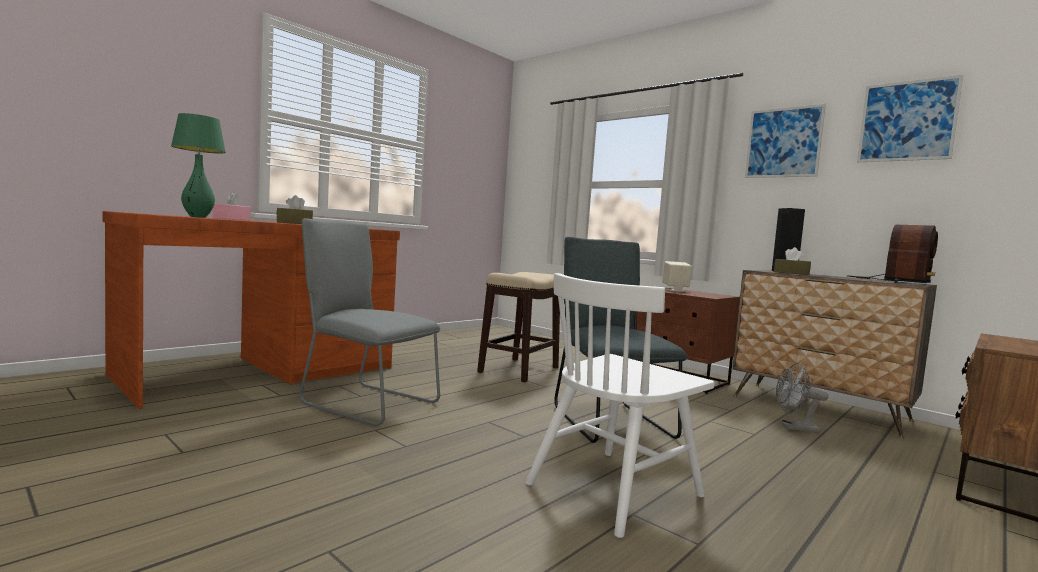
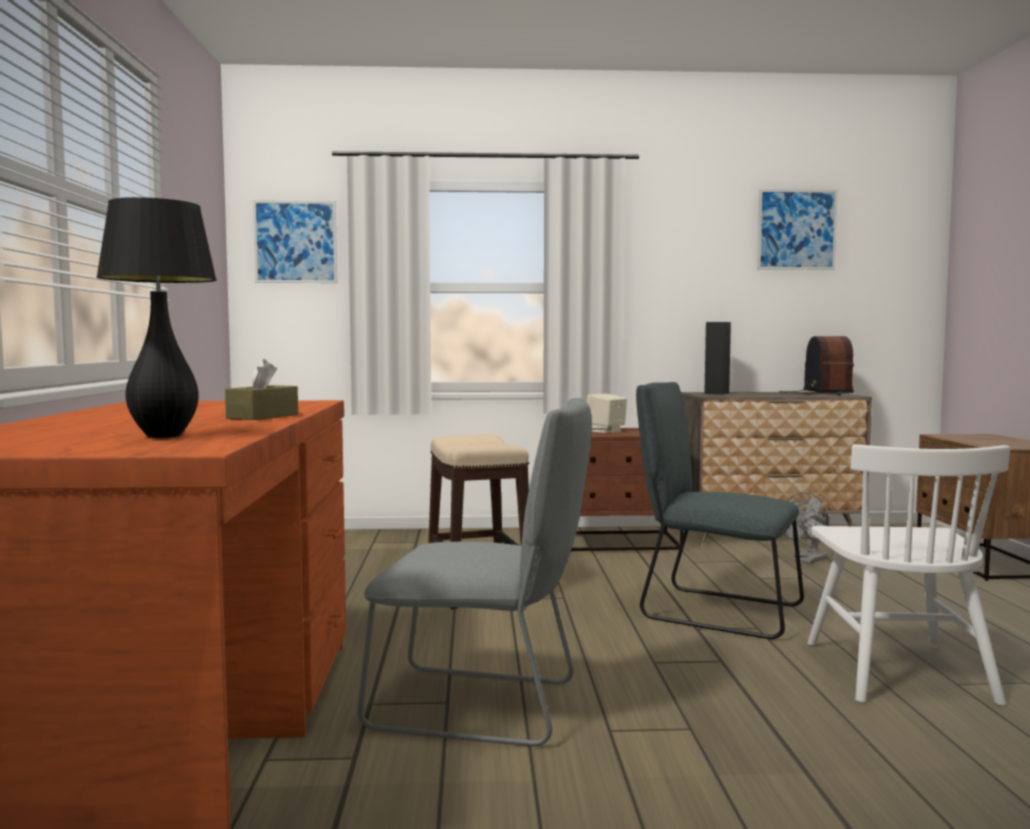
camera: 45 degrees left, 0 degrees up
green table lamp [171,113,226,218] -> black table lamp [96,197,217,438]
pink tissue box [213,192,251,220] -> none
grey chair [299,218,440,426] -> grey chair turned 150 degrees counterclockwise [357,398,592,746]
picture [745,104,826,178] -> picture moved to [253,200,337,283]
brown tissue box [774,247,811,275] -> none

